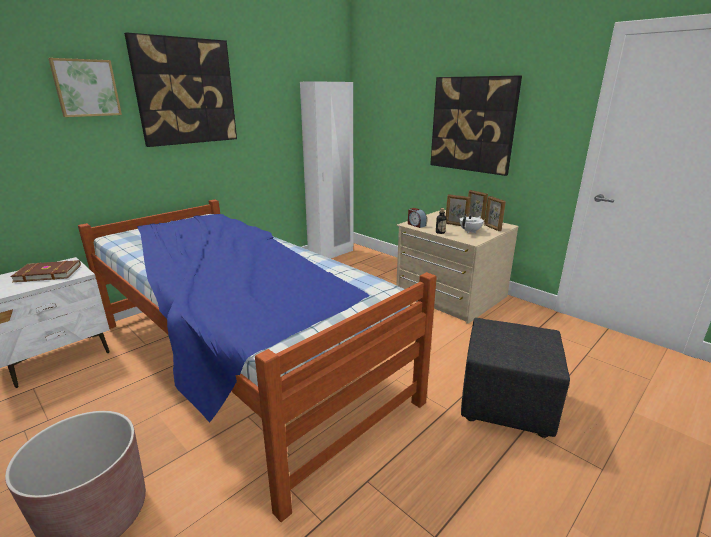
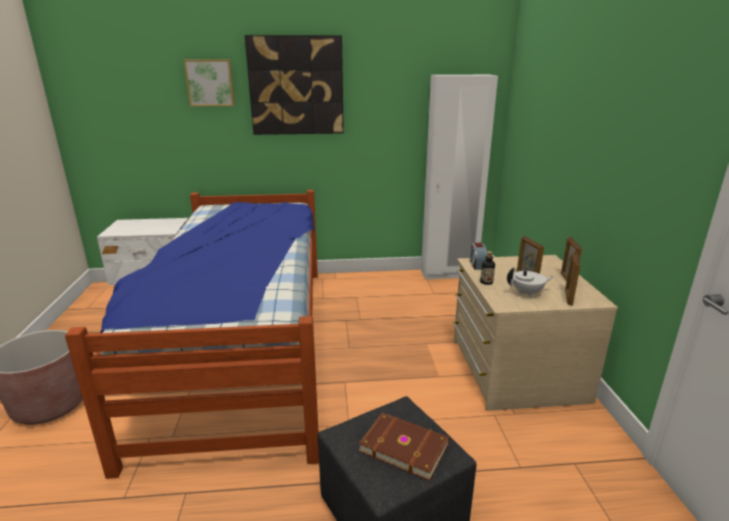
camera: 40 degrees right, 0 degrees up
brown book [10,260,81,282] -> brown book moved to [358,412,450,481]
picture [430,76,522,176] -> none

